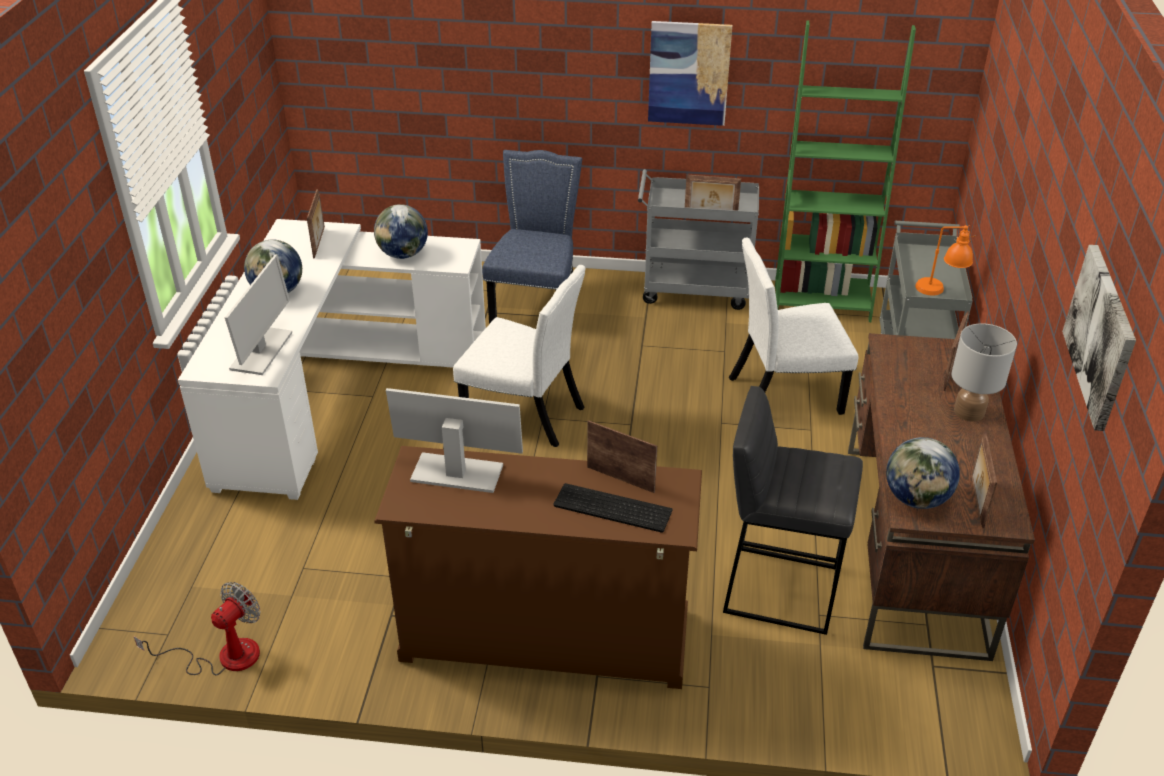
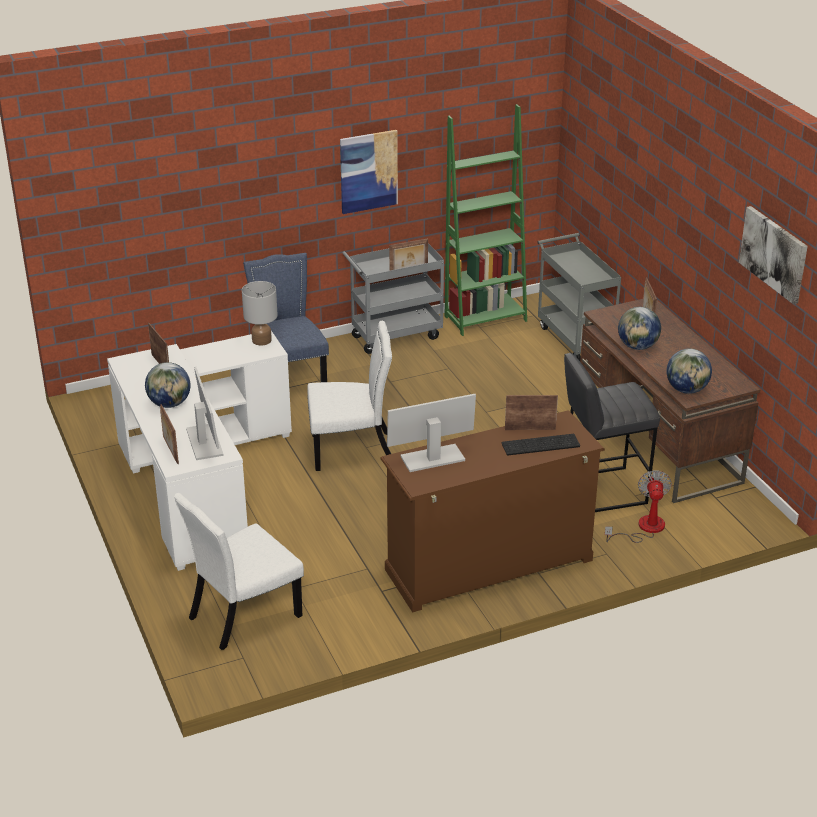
camera: 30 degrees left, 5 degrees down
fan [134,582,261,675] -> fan moved to [605,470,672,543]
globe [374,204,428,259] -> globe moved to [618,307,661,350]
white chair [729,238,858,415] -> white chair moved to [174,493,304,650]
orange table lamp [915,225,976,296] -> none
grey table lamp [951,323,1017,422] -> grey table lamp moved to [242,281,278,346]
picture frame [971,431,997,528] -> picture frame moved to [160,404,179,464]

